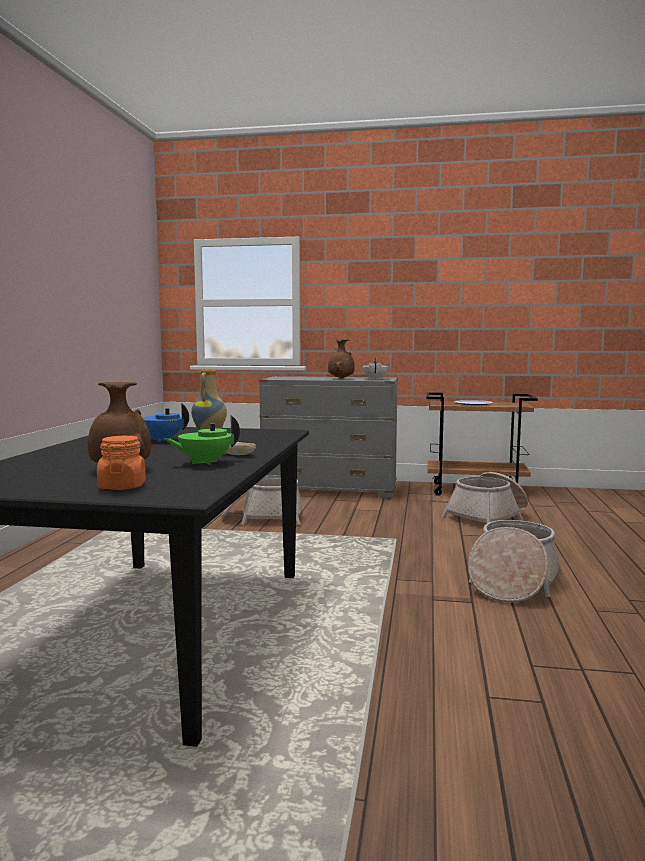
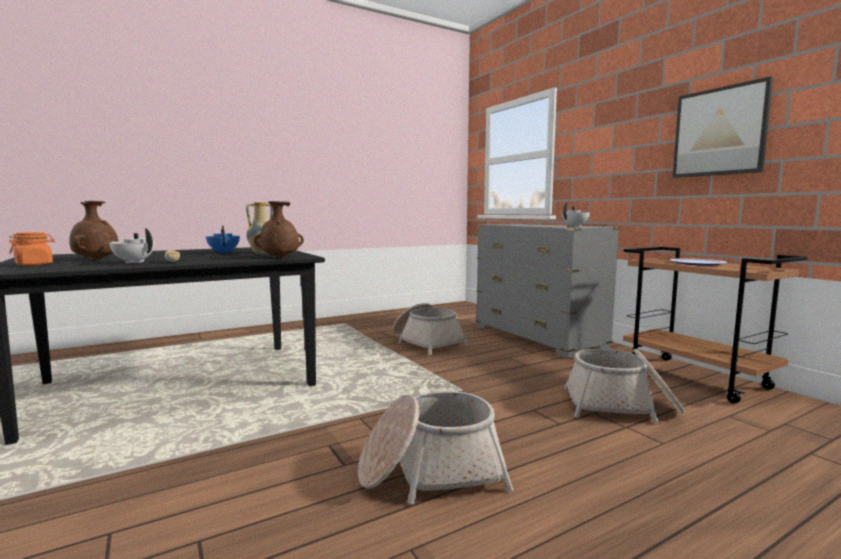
camera: 50 degrees right, 0 degrees up
green teapot [165,415,240,465] -> white teapot [109,228,155,263]
brown vase [328,339,355,379] -> brown vase moved to [254,201,304,258]
none -> picture [672,76,773,178]

